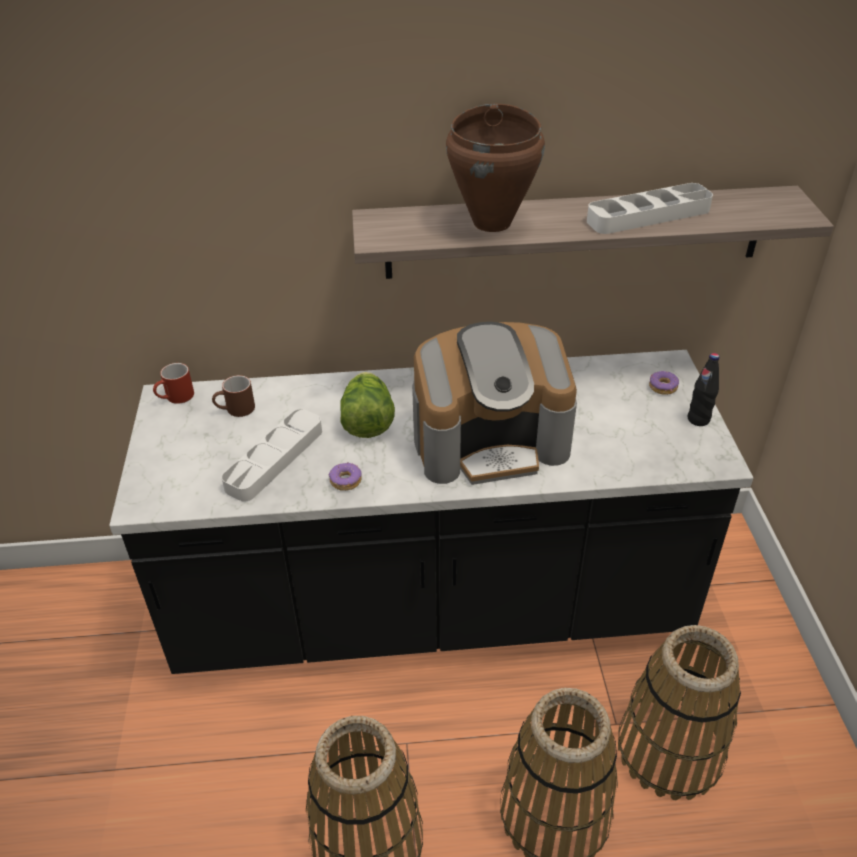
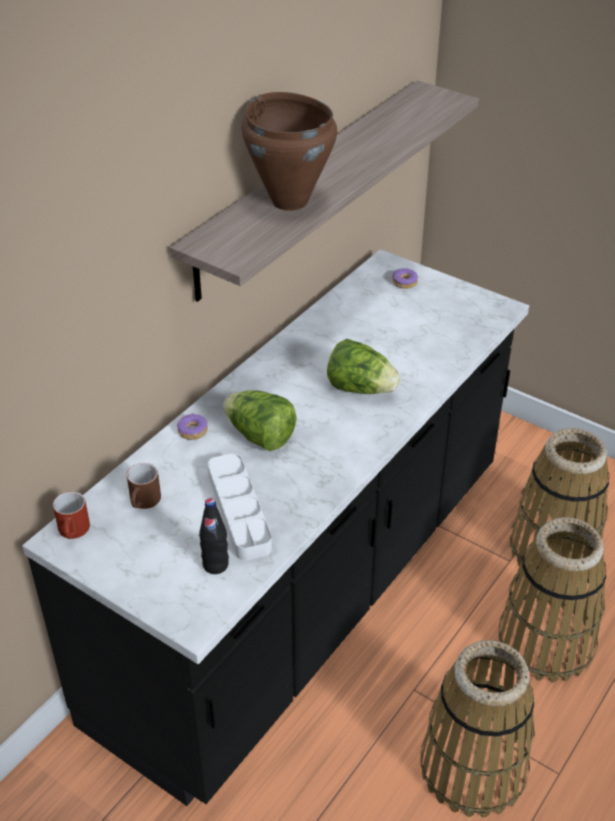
camera: 50 degrees left, 0 degrees up
donut [329,462,362,491] -> donut moved to [177,413,208,440]
coffee machine [412,322,577,485] -> lettuce [327,339,400,394]
white tray [587,183,713,234] -> none
black bottle [688,353,719,426] -> black bottle moved to [199,498,229,574]

